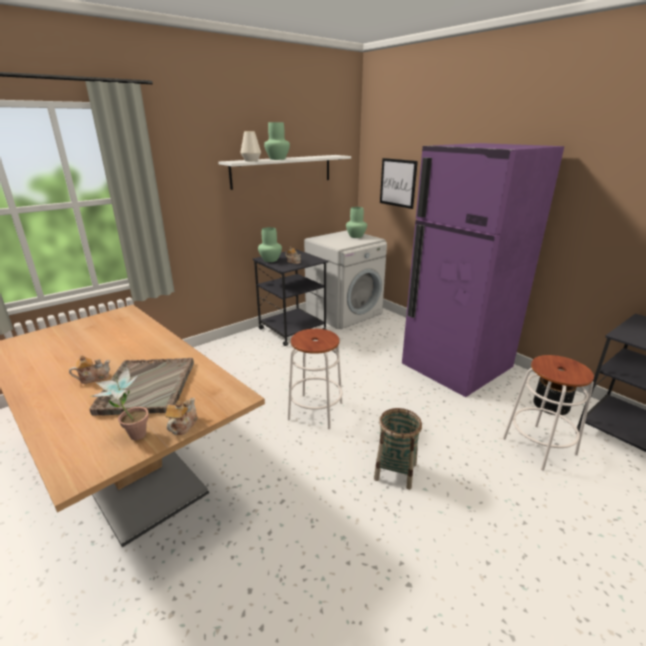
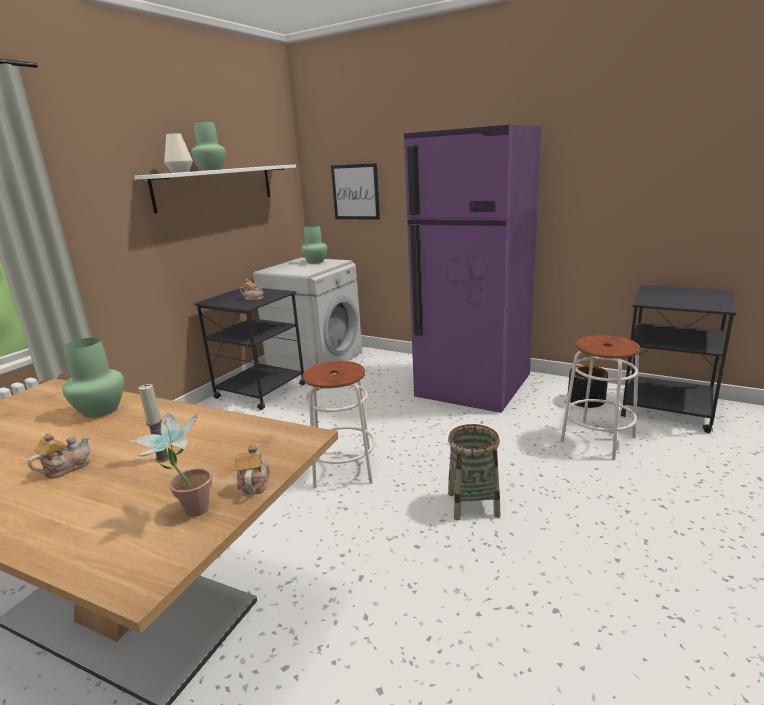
camera: 20 degrees left, 5 degrees down
grey tray [89,358,194,416] -> candle [139,384,169,463]
green vase [258,227,282,262] -> green vase moved to [62,338,124,418]

